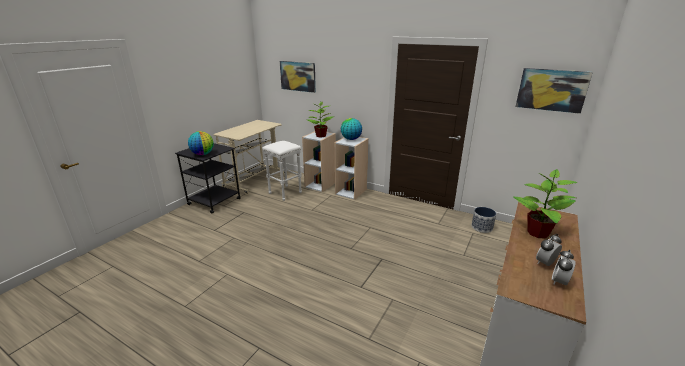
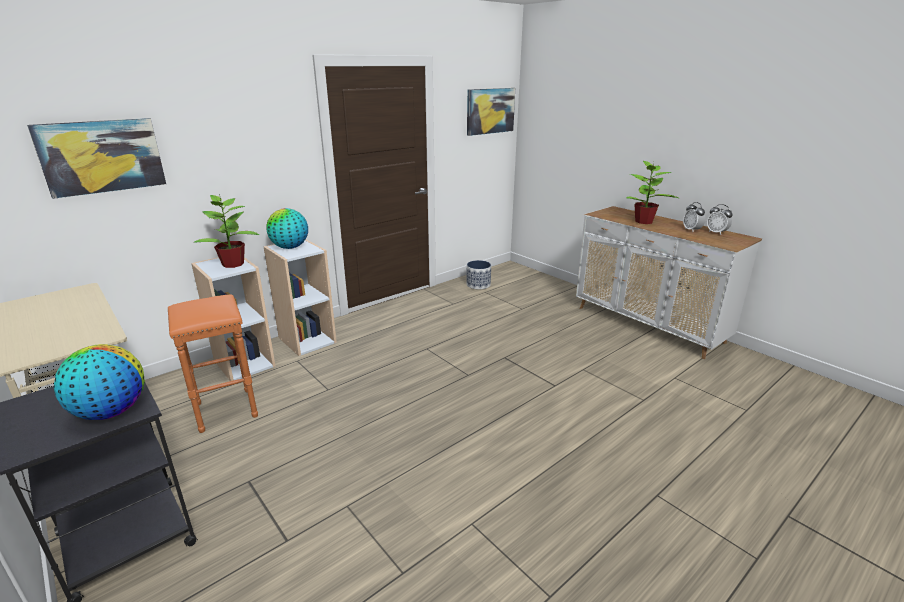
camera: 70 degrees left, 0 degrees up
white stool [262,141,302,201] -> orange stool [168,295,258,433]

